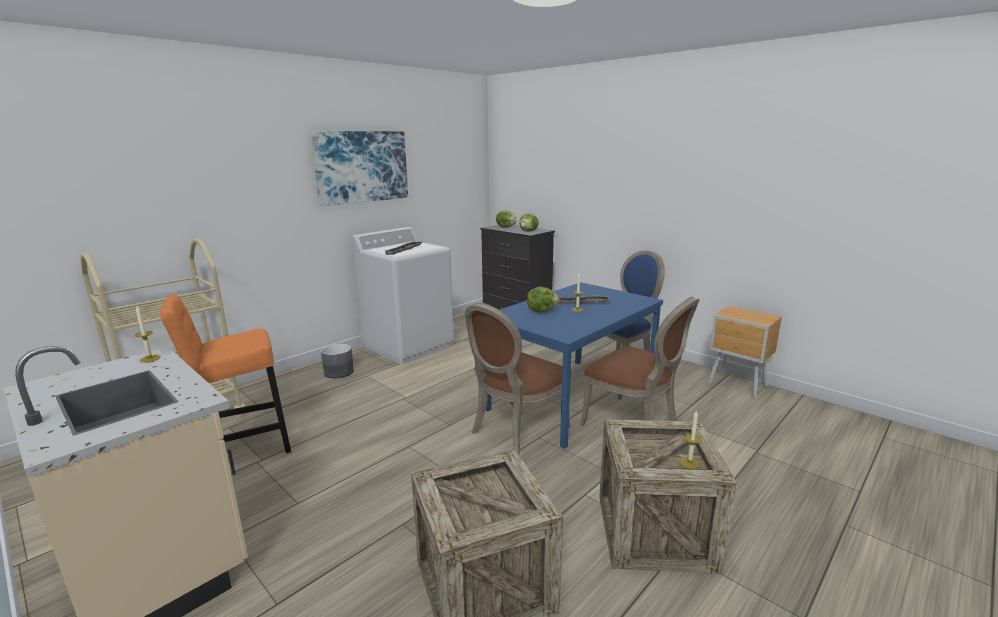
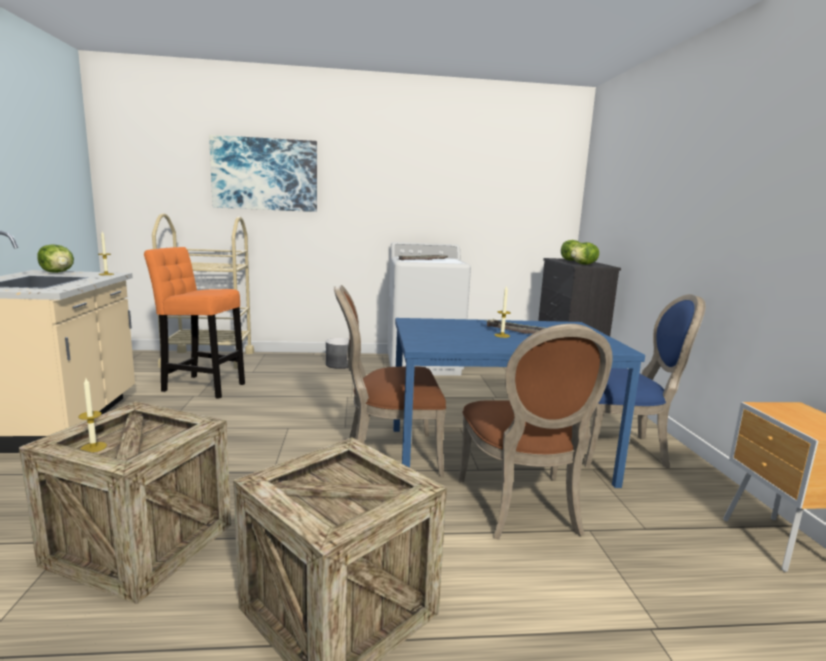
camera: 40 degrees right, 5 degrees down
picture [311,131,408,206] -> picture moved to [209,135,317,212]
lettuce [527,287,560,313] -> lettuce moved to [37,244,74,273]
candle [680,410,701,469] -> candle moved to [79,378,107,452]

